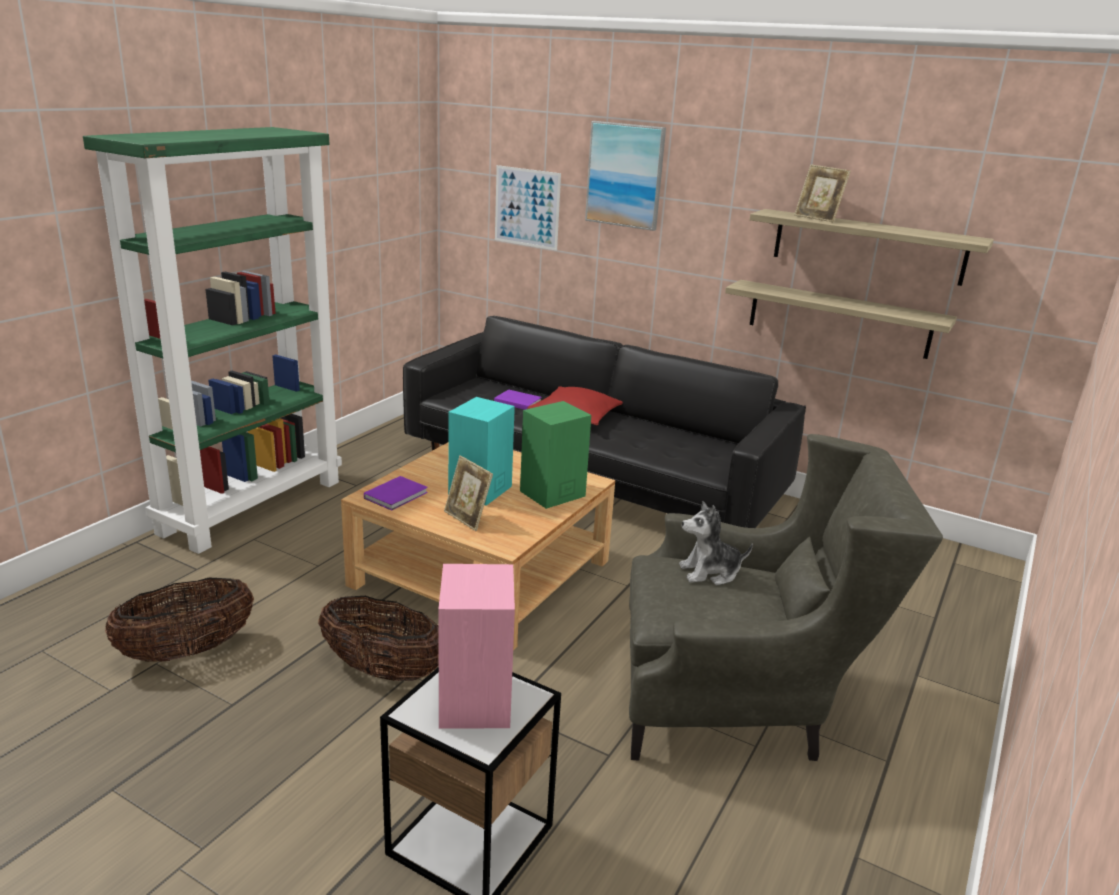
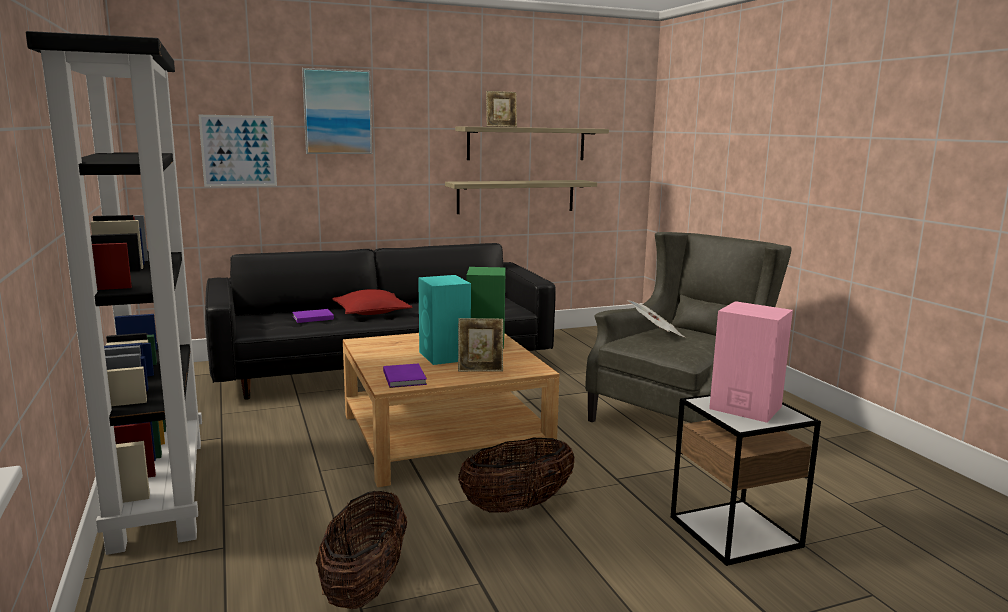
camera: 50 degrees left, 10 degrees down
green bookcase [83,127,342,554] -> black bookcase [25,31,202,555]
plush toy [679,501,753,585] -> newspaper [628,300,684,337]

